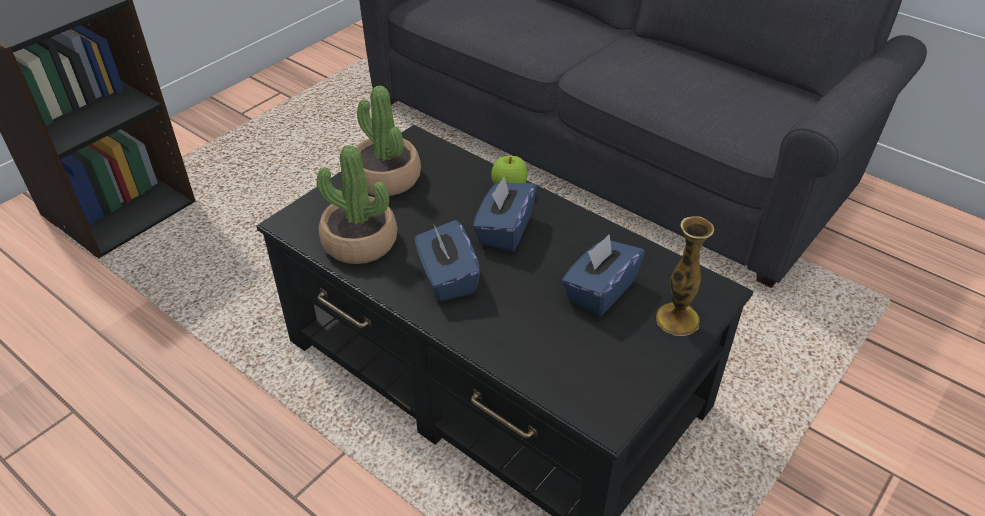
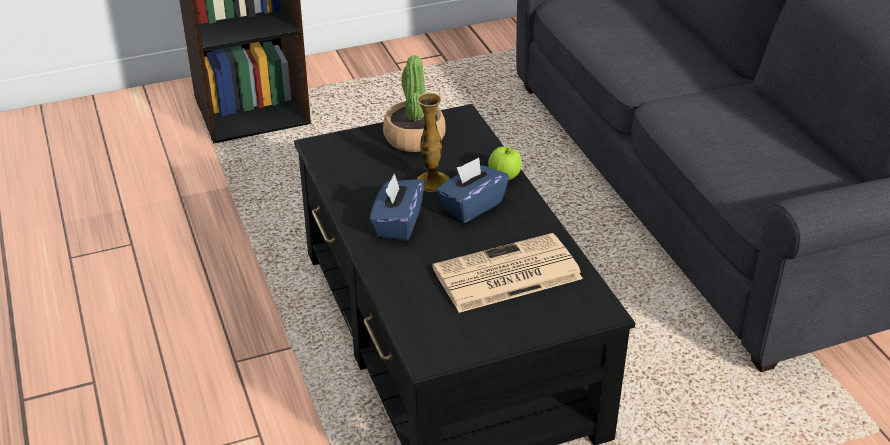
camera: 30 degrees right, 5 degrees down
potted plant [317,145,397,264] -> none
blue tissue box [562,234,645,316] -> newspaper [432,233,583,313]
vase [656,216,714,336] -> vase moved to [417,93,450,192]

